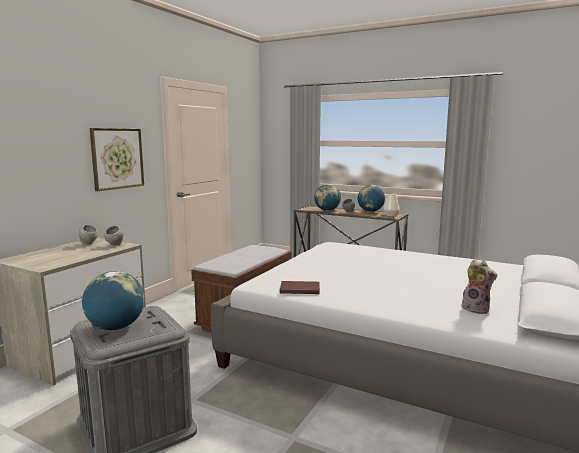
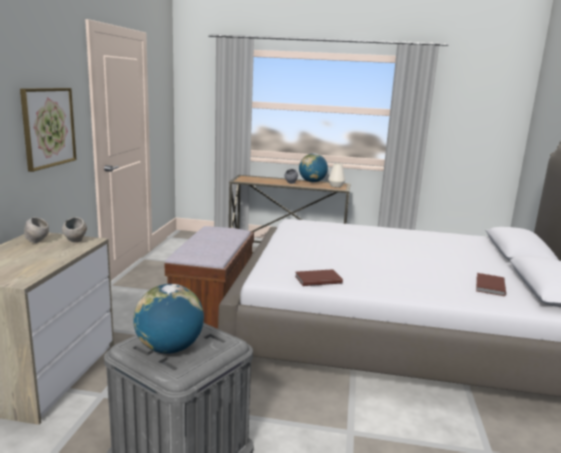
camera: 20 degrees left, 5 degrees up
globe [314,184,341,211] -> none
plush toy [461,258,497,314] -> brown book [476,273,506,296]

